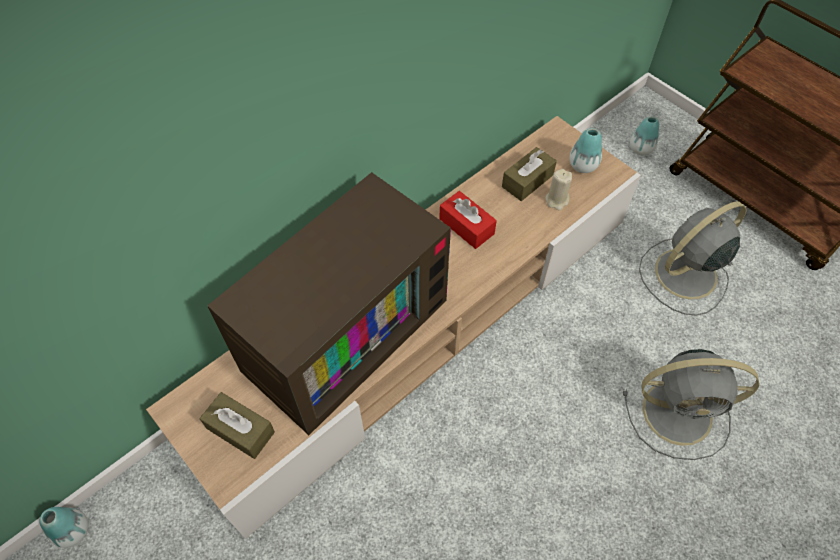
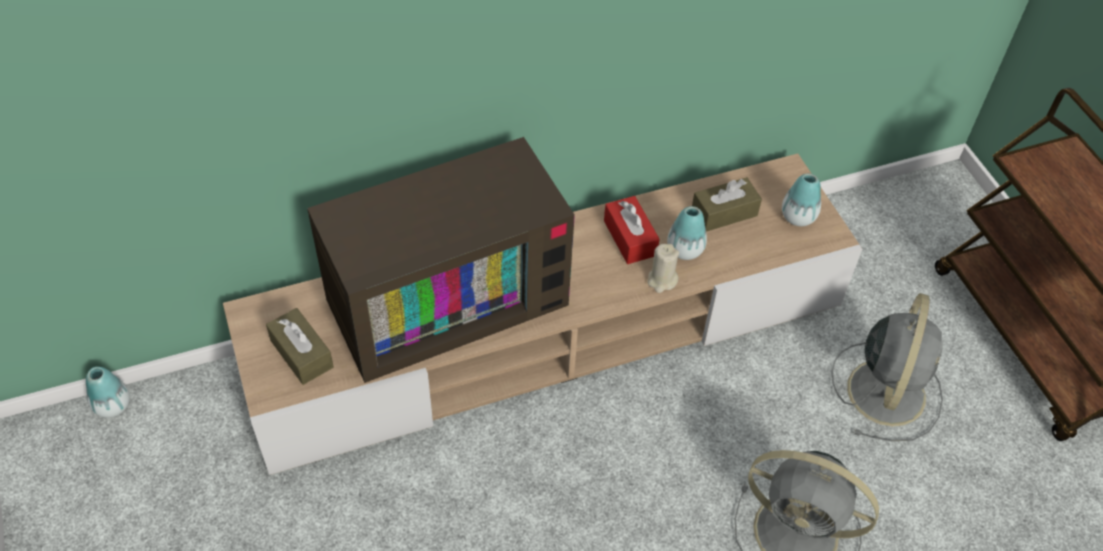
camera: 20 degrees right, 5 degrees down
beige candle [545,169,572,211] -> beige candle moved to [647,244,679,293]
vase [630,116,659,155] -> vase moved to [667,206,707,260]
grey fan [639,201,747,316] -> grey fan turned 120 degrees clockwise [831,293,943,441]

